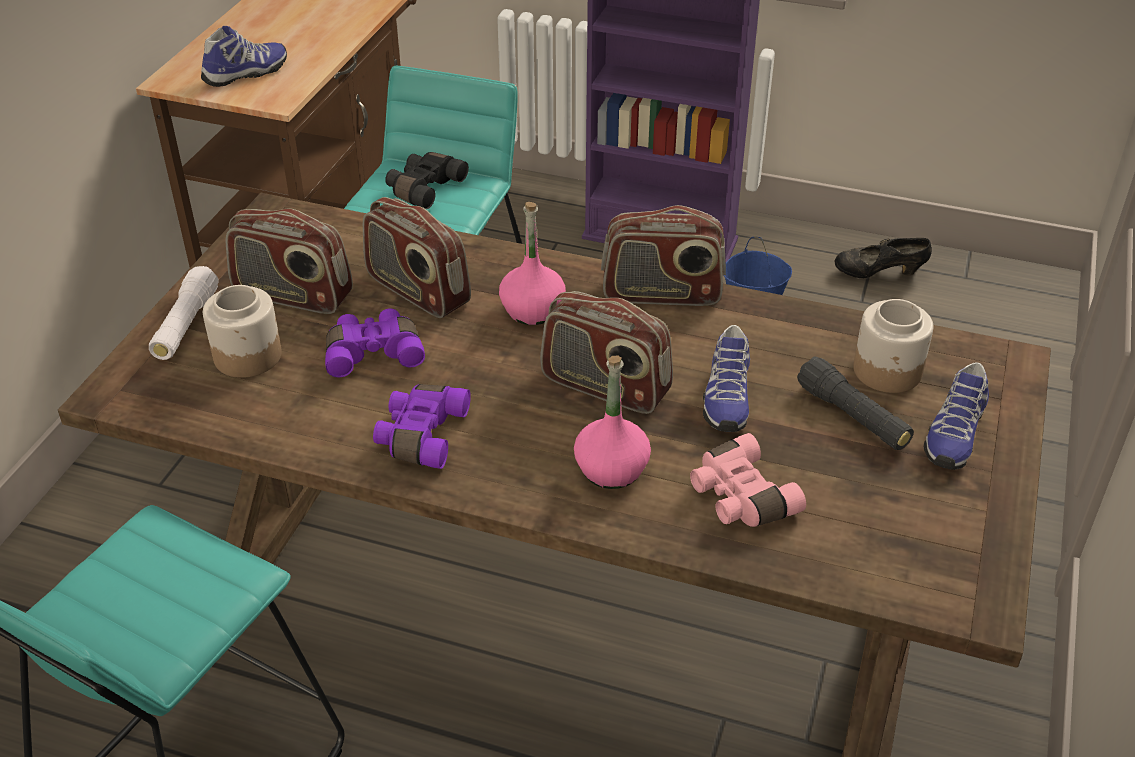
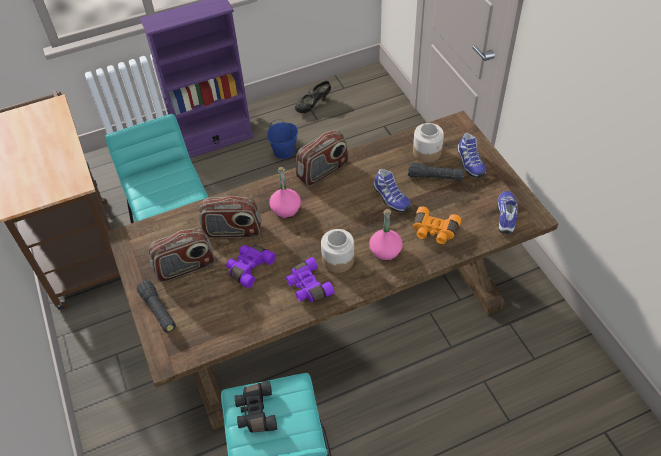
camera: 40 degrees left, 10 degrees up
white flashlight [149,266,218,360] -> black flashlight [137,280,176,333]
shoe [201,26,287,87] -> shoe moved to [498,191,518,234]
jar [203,285,282,378] -> jar moved to [321,229,354,273]
black binoculars [385,152,469,209] -> black binoculars moved to [234,381,277,433]
radio [540,291,673,414] -> none
pink binoculars [690,433,806,527] -> orange binoculars [414,206,461,244]

